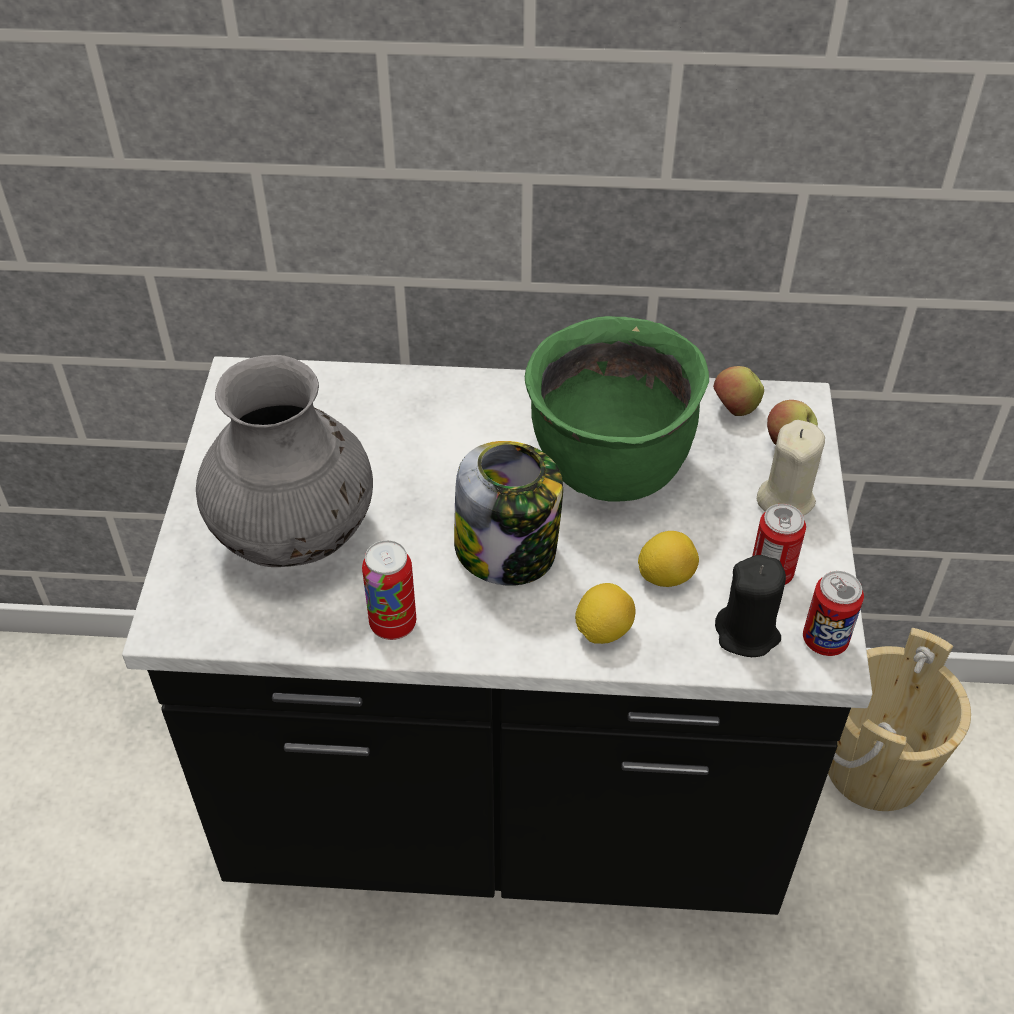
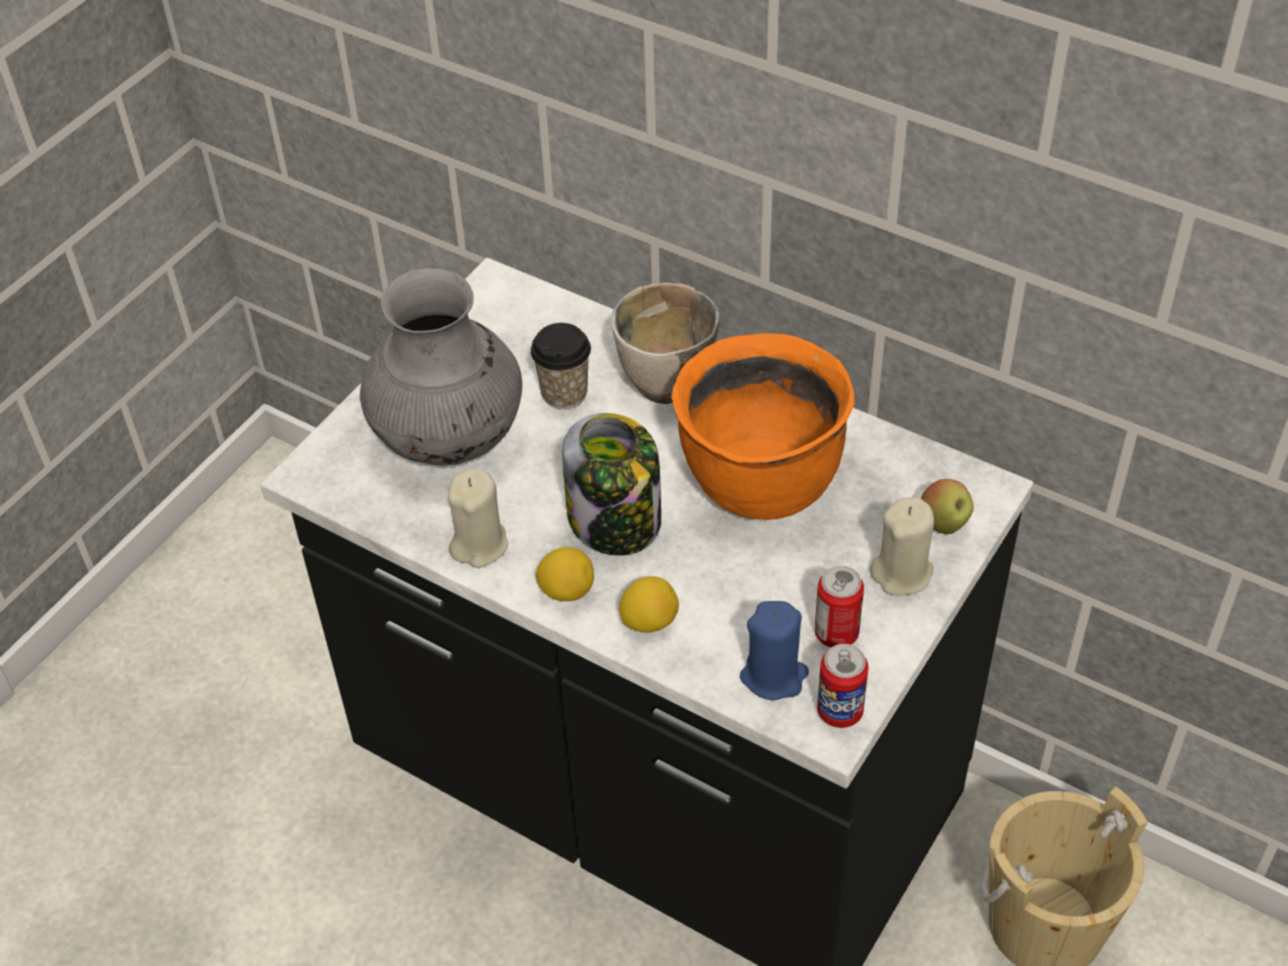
camera: 30 degrees right, 0 degrees up
can [362,540,416,640] -> beige candle [448,468,508,568]
green cooking pot [525,316,709,502] -> orange cooking pot [671,333,855,520]
lemon [638,531,699,587] -> lemon moved to [536,547,594,601]
apple [713,366,764,416] -> none
black candle [715,555,786,657] -> blue candle [740,601,809,701]
none -> cup [531,323,591,409]
none -> bowl [612,282,720,404]

